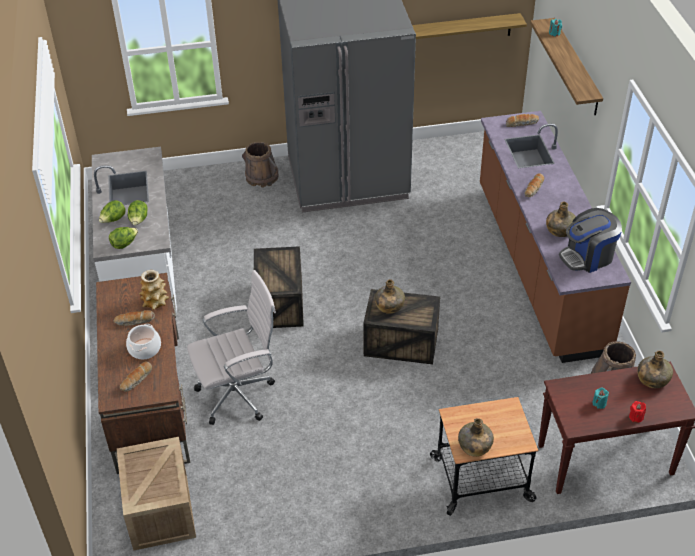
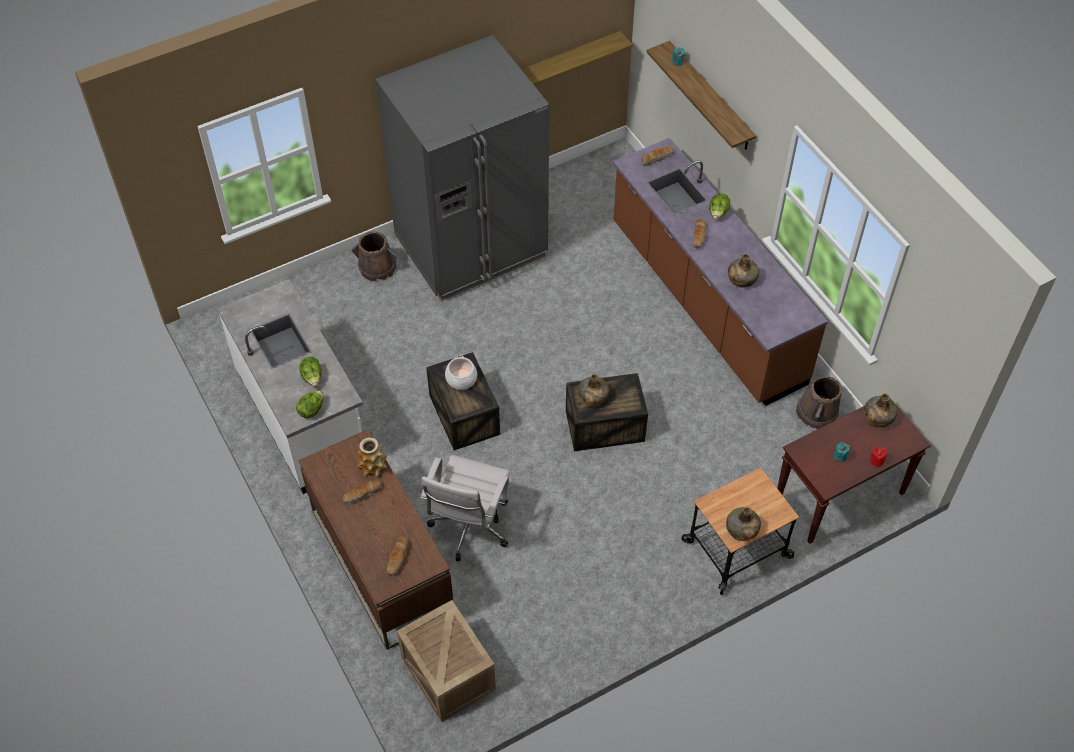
camera: 20 degrees left, 10 degrees up
lettuce [99,200,125,223] -> lettuce moved to [709,193,730,219]
cooking pot [126,324,161,359] -> cooking pot moved to [445,355,477,390]
white office chair [187,270,276,425] -> white office chair turned 150 degrees clockwise [420,455,510,561]
coffee machine [559,208,622,273] -> none

